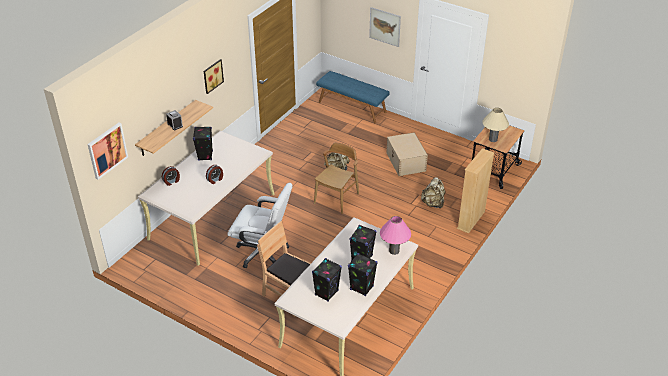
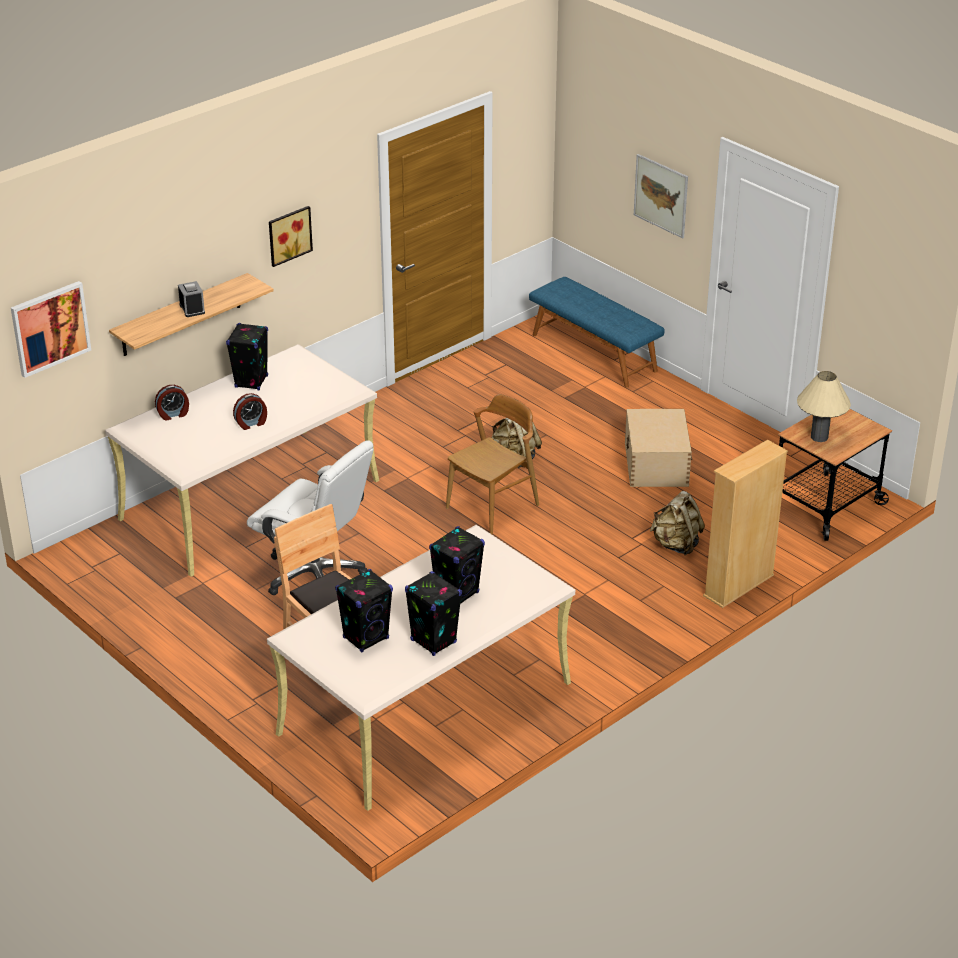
camera: 15 degrees right, 5 degrees down
pink table lamp [380,216,411,255] -> none

